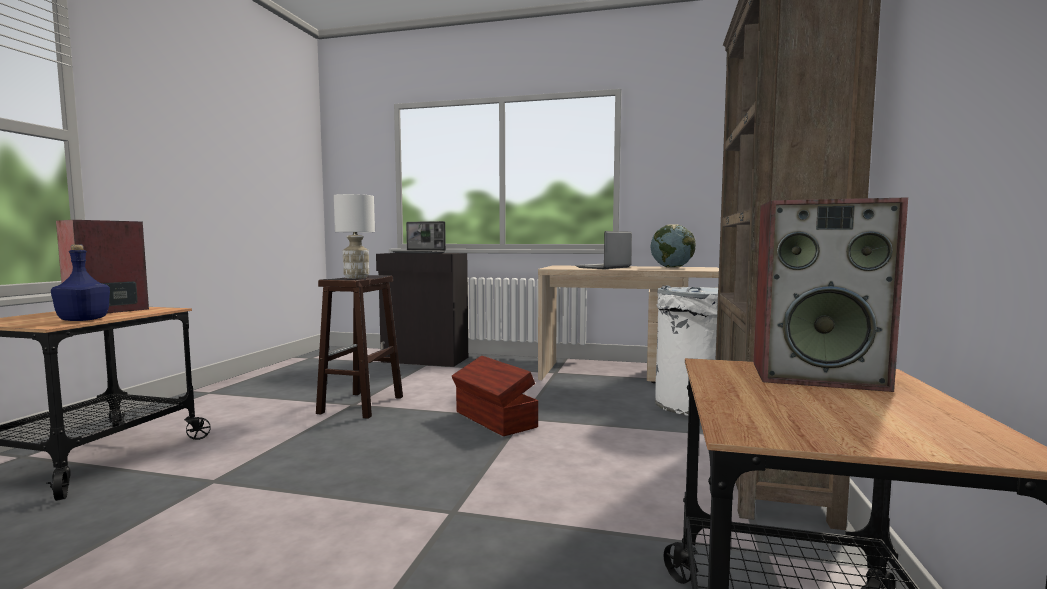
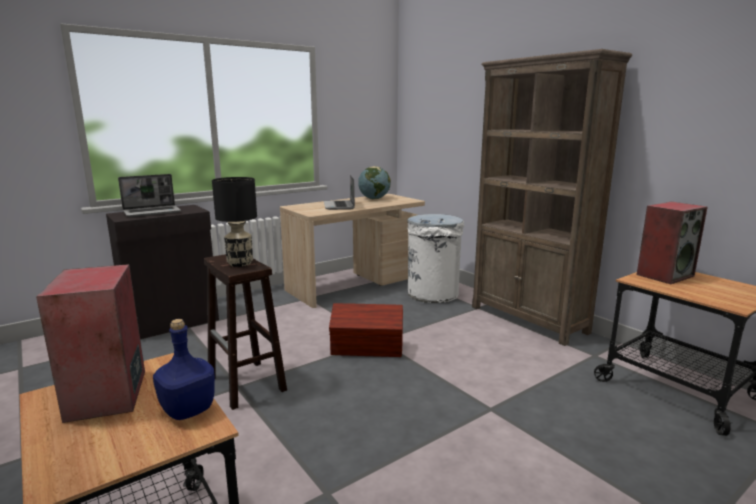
camera: 50 degrees left, 10 degrees up
white table lamp [334,194,375,279] -> black table lamp [212,177,257,267]

